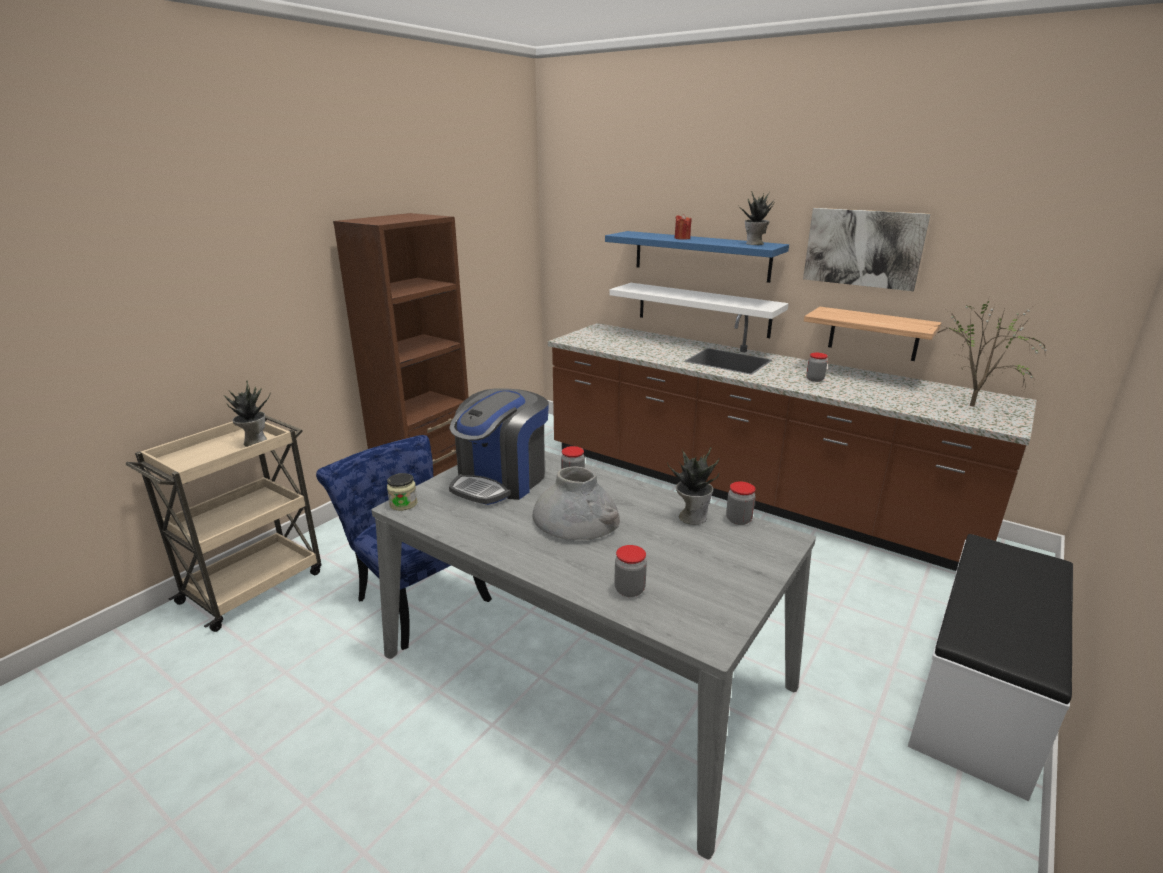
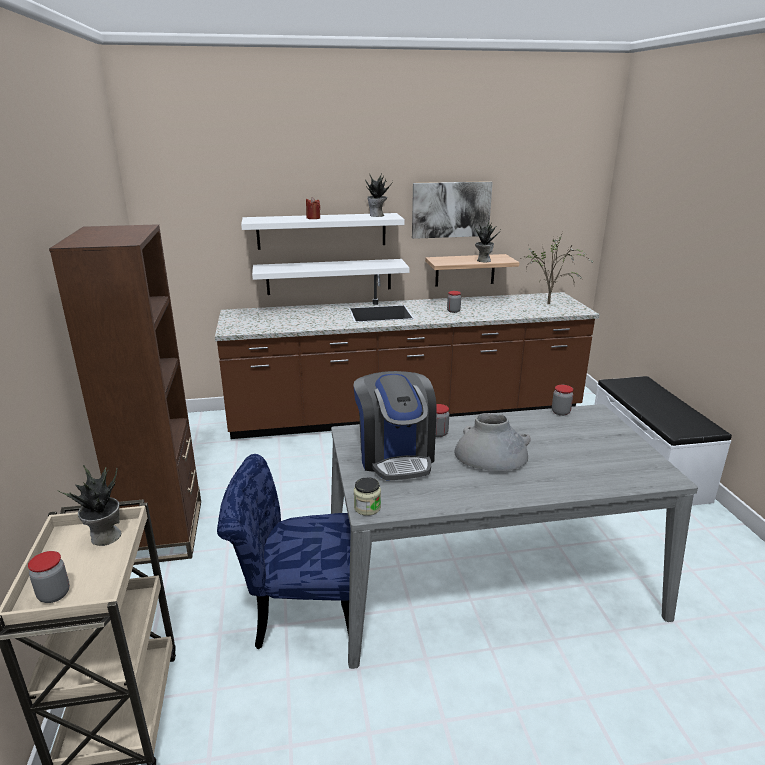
camera: 45 degrees left, 0 degrees up
blue shelf [605,231,789,283] -> white shelf [241,213,404,250]
jar [614,545,647,597] -> jar moved to [28,551,70,603]
potted plant [667,447,719,525] -> potted plant moved to [474,220,501,262]

